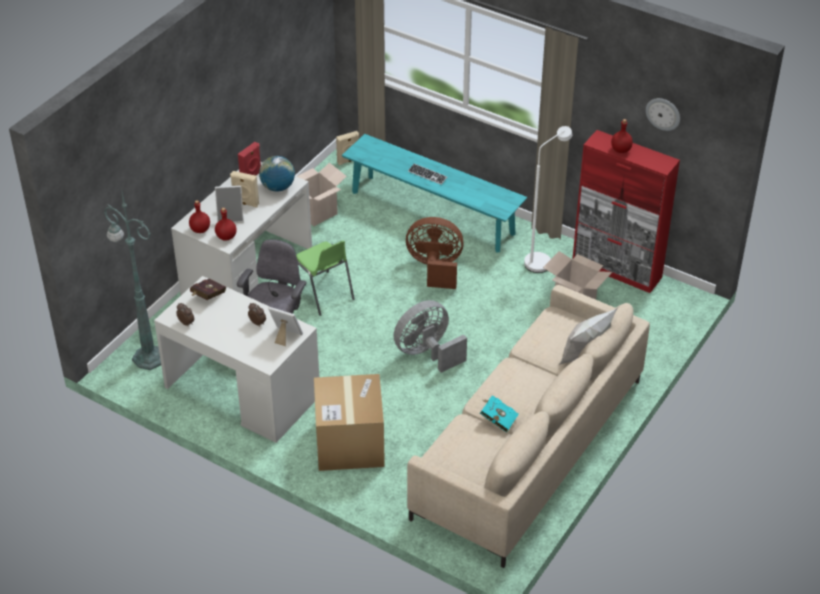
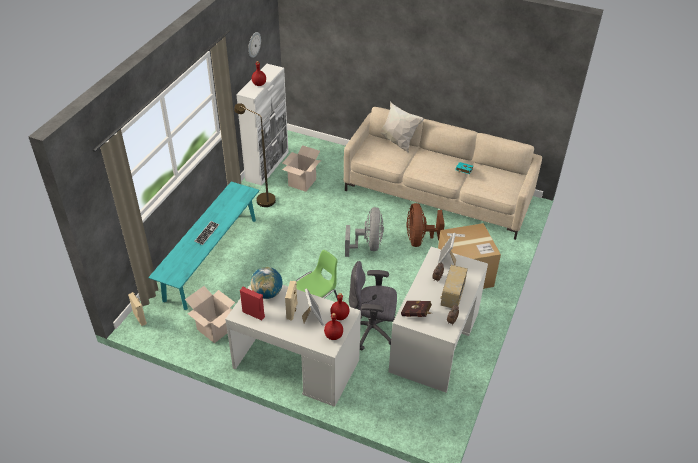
camera: 100 degrees left, 0 degrees up
green floor lamp [104,188,161,370] -> none
grey fan [393,300,467,373] -> grey fan turned 135 degrees counterclockwise [345,207,384,257]
brown fan [406,217,464,289] -> brown fan moved to [406,203,445,247]
white floor lamp [524,126,572,273] -> brown floor lamp [234,103,276,207]
red cabinet [572,130,680,293] -> white cabinet [236,64,289,186]
none -> radio [440,265,468,308]

